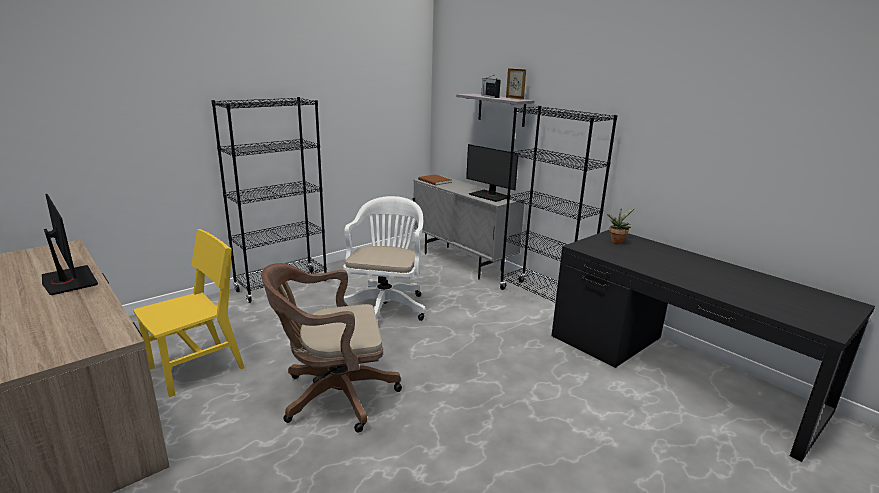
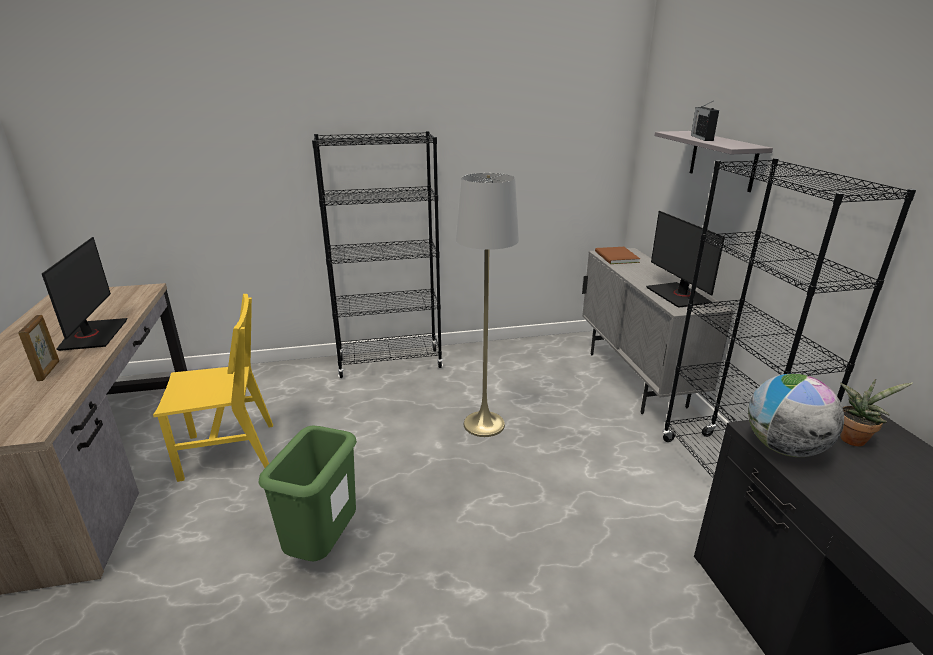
camera: 30 degrees right, 5 degrees up
brown office chair [261,263,402,433] -> green trash can [258,425,357,561]
white office chair [343,196,426,321] -> grey floor lamp [456,173,519,437]
picture frame [506,69,526,100] -> picture frame moved to [18,315,59,381]
none -> globe [748,374,844,457]

